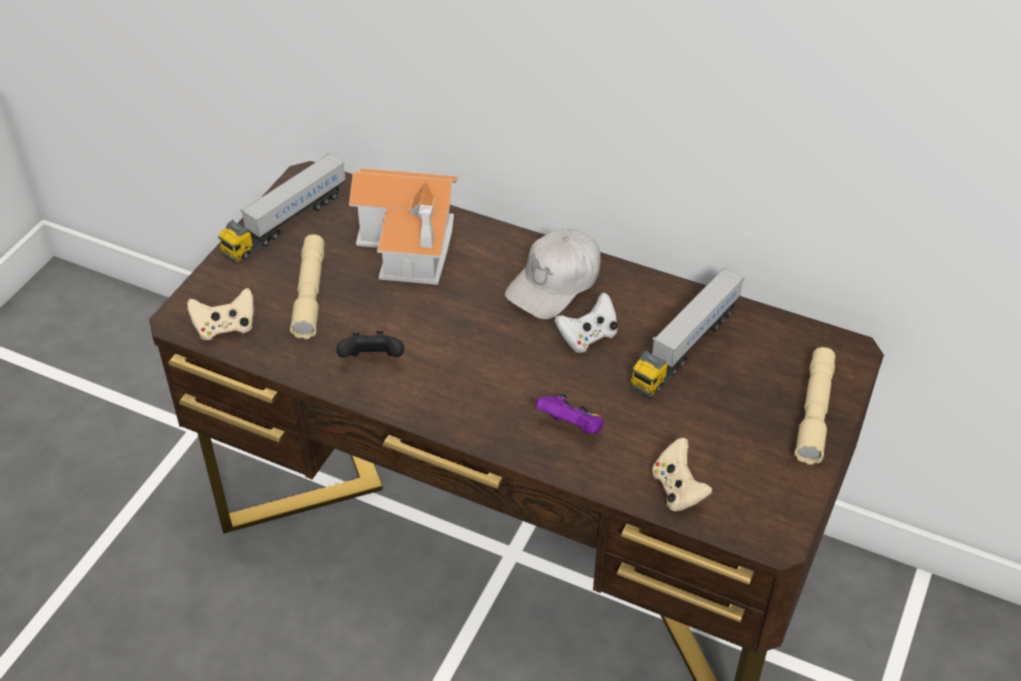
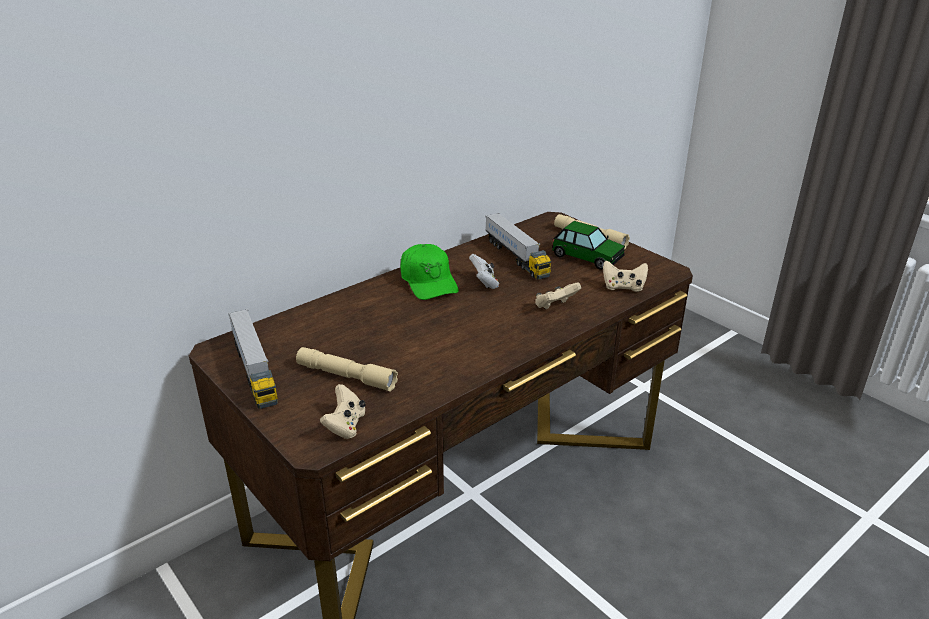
camera: 65 degrees left, 15 degrees down
black game controller [336,331,404,358] -> none
toy house [349,168,457,285] -> none
white cap [505,229,601,319] -> green cap [400,244,459,300]
purple game controller [535,393,603,434] -> beige game controller [535,282,581,309]
none -> toy car [552,221,625,270]

